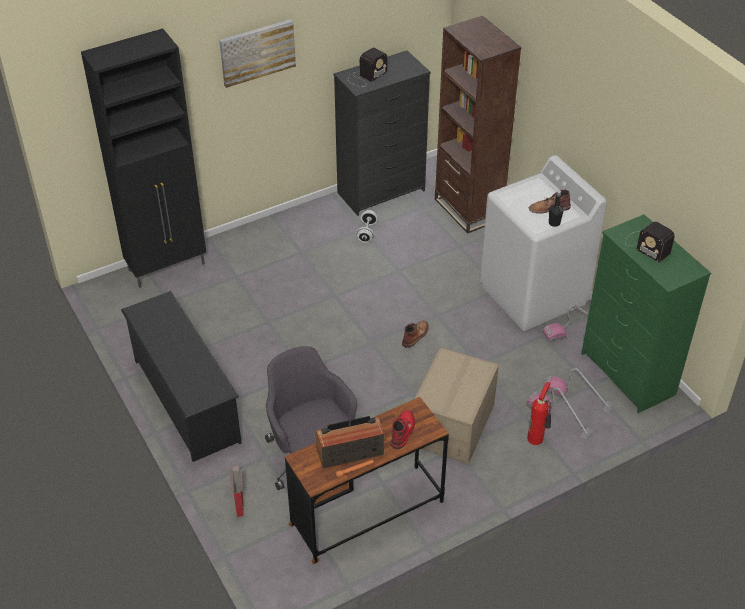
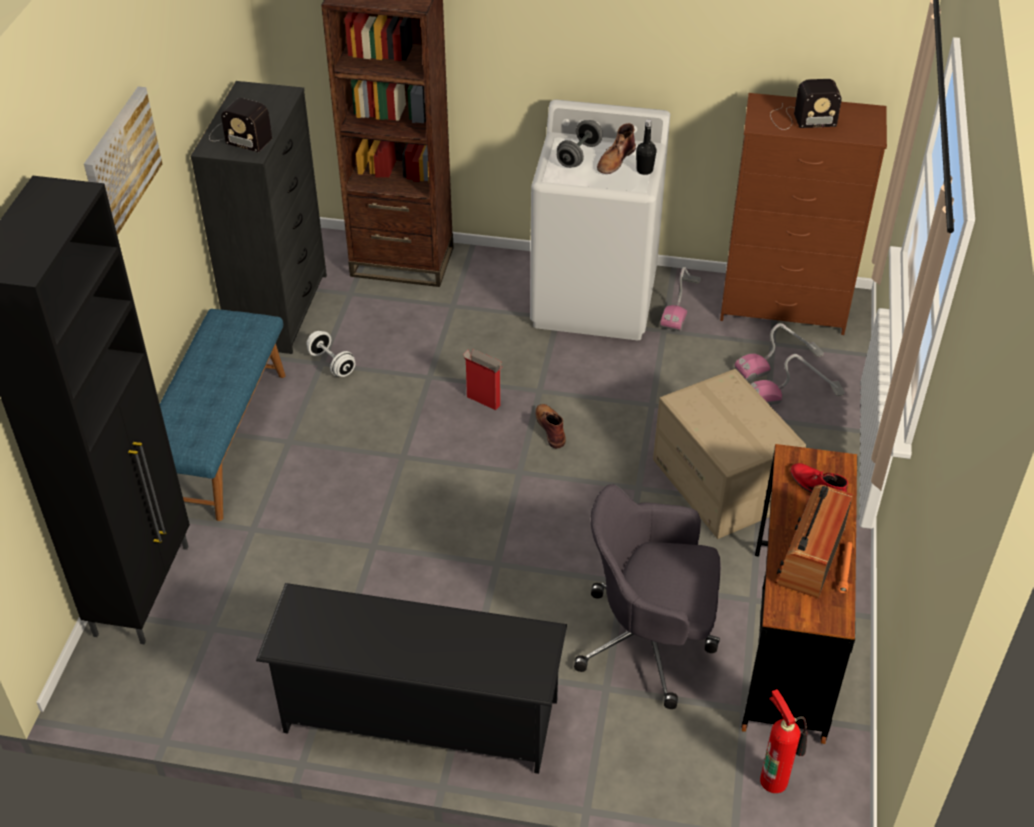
camera: 50 degrees left, 0 degrees up
cardboard box [230,466,244,517] -> cardboard box moved to [463,349,503,410]
radio [348,47,387,87] -> radio turned 120 degrees clockwise [209,98,272,152]
fire extinguisher [527,382,551,445] -> fire extinguisher moved to [760,689,807,793]
green dresser [581,215,711,413] -> brown dresser [720,93,887,335]
none -> blue bench [160,309,286,521]
none -> grey dumbbell [557,120,602,168]

